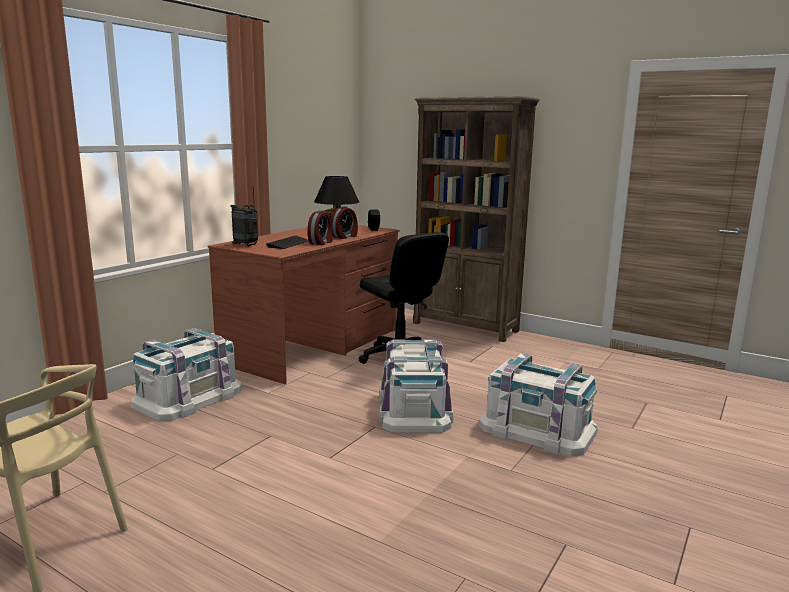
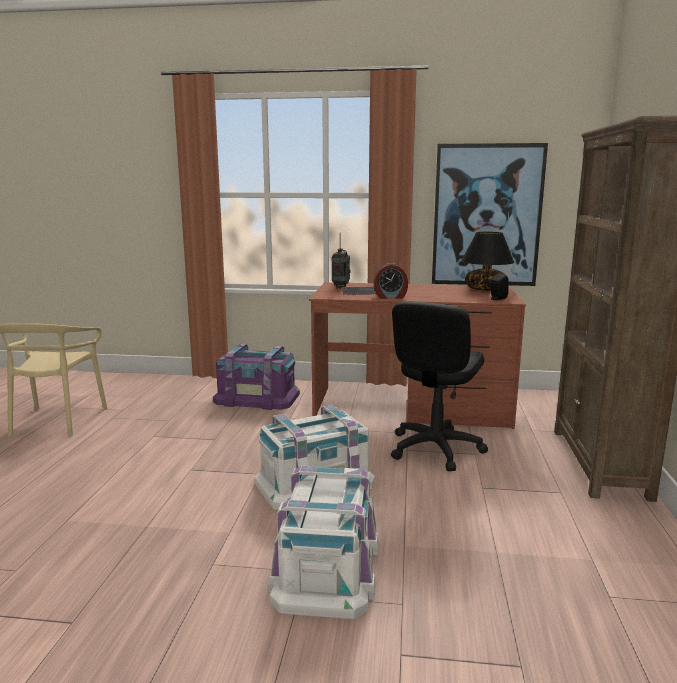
camera: 65 degrees right, 0 degrees up
white storage box [131,328,241,421] -> purple storage box [213,344,300,410]
alarm clock [331,206,358,239] -> none
none -> picture [432,143,548,286]

